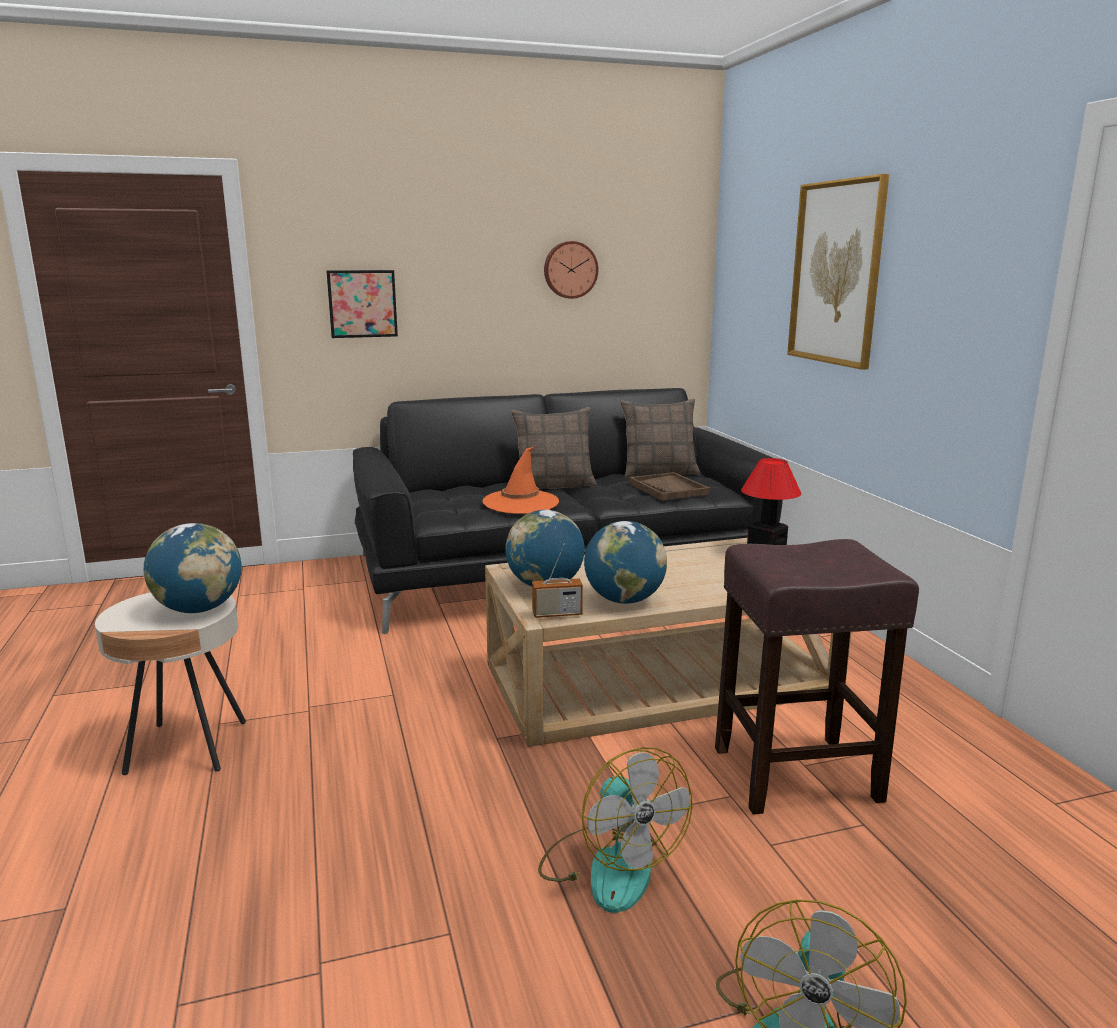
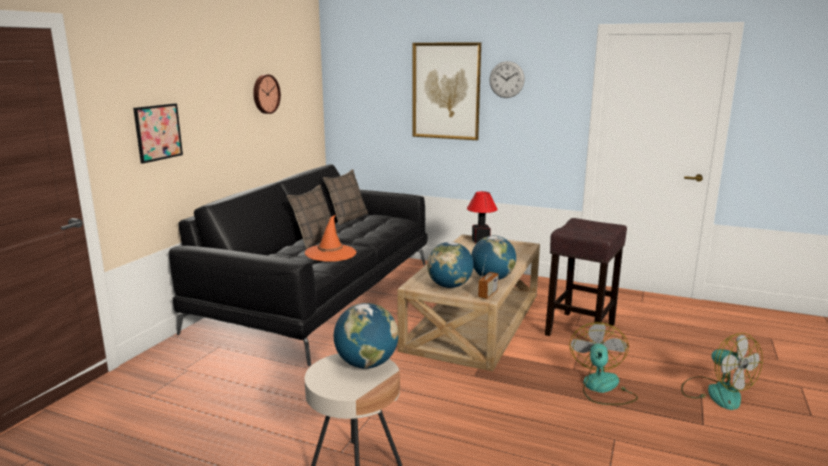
camera: 50 degrees left, 0 degrees up
fan [538,747,692,913] -> fan turned 90 degrees counterclockwise [569,322,638,405]
brown tray [629,472,710,501] -> none
none -> wall clock [489,61,525,98]

